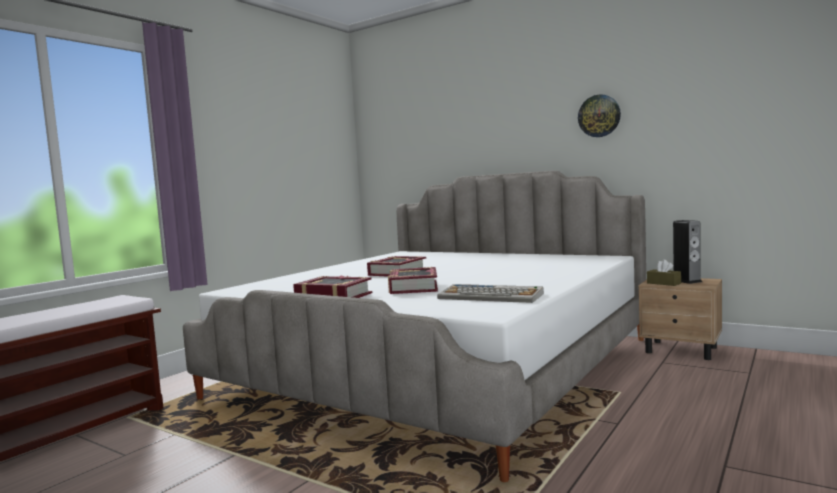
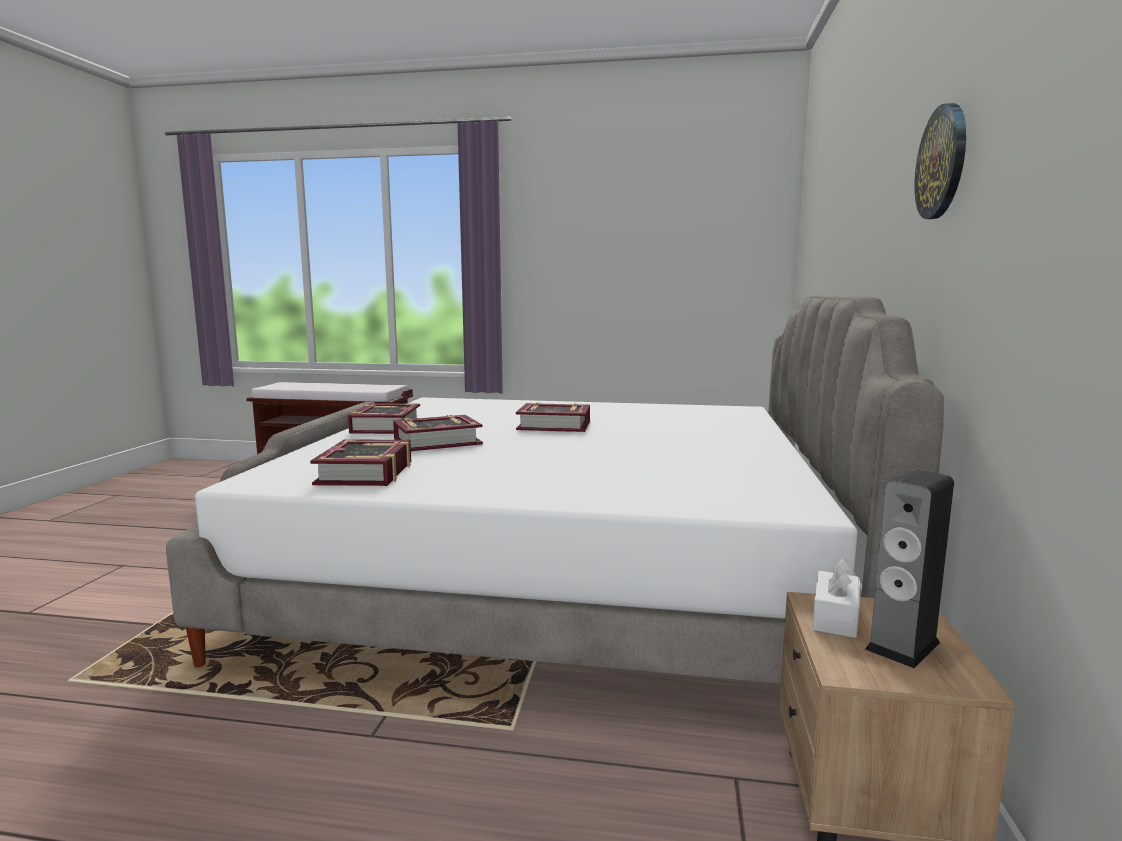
camera: 65 degrees right, 5 degrees up
keyboard [437,284,544,303] -> book [310,439,411,486]
brown tissue box [647,260,681,286] -> white tissue box [812,558,859,638]

